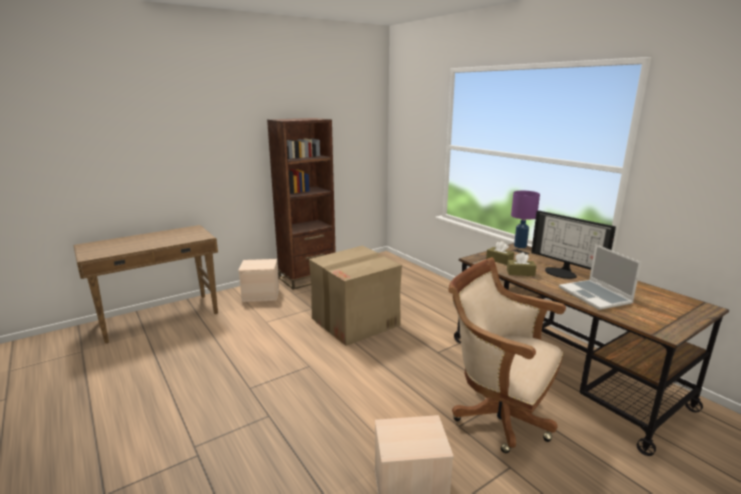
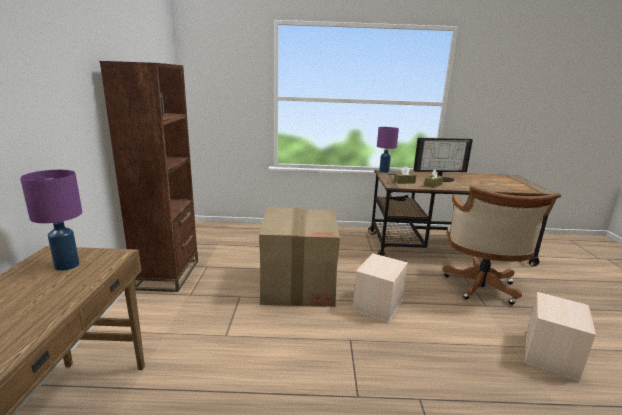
camera: 55 degrees left, 0 degrees up
beige storage box [238,259,279,302] -> beige storage box moved to [352,253,408,323]
office chair [449,257,566,453] -> office chair turned 60 degrees counterclockwise [443,186,561,305]
laptop [559,244,641,310] -> none
none -> purple table lamp [20,170,82,271]

